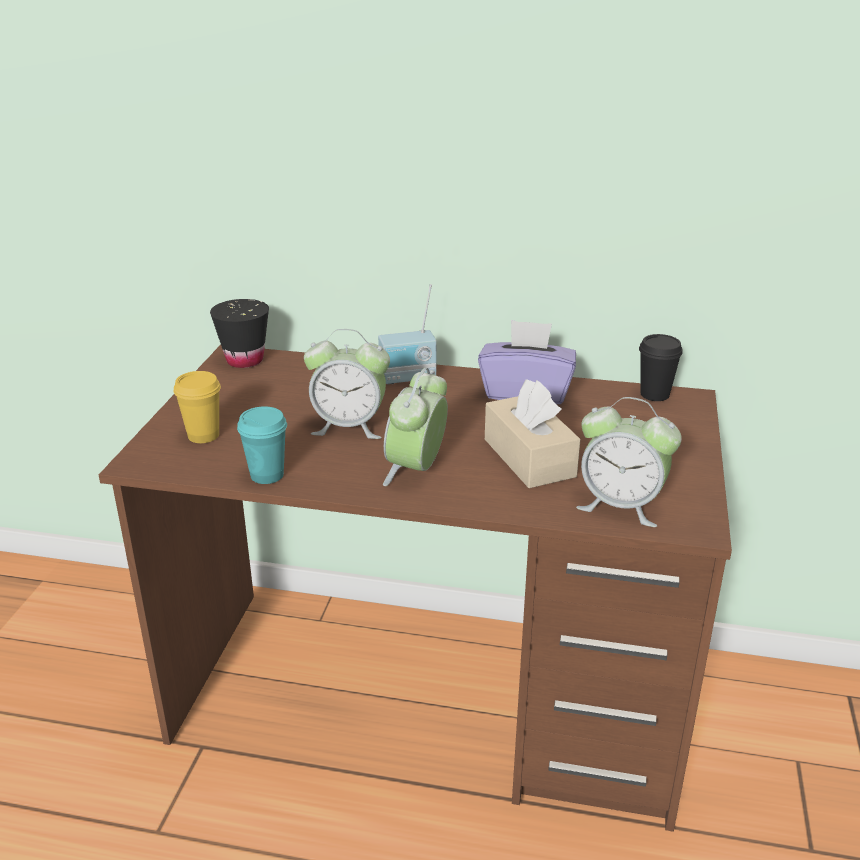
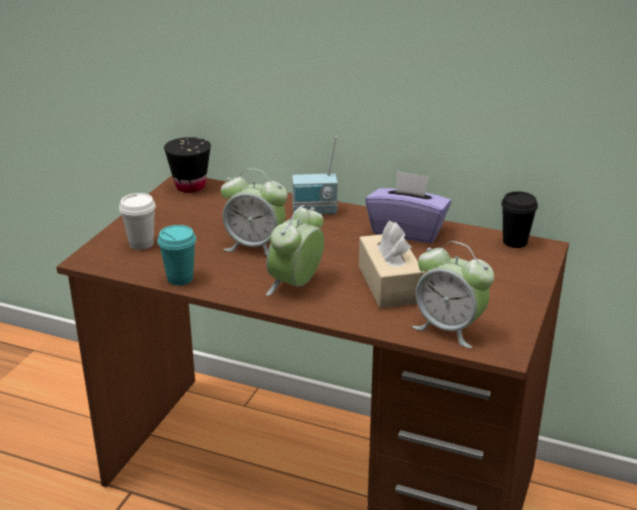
camera: 10 degrees right, 0 degrees up
yellow cup [174,371,221,443] -> white cup [119,193,156,250]

